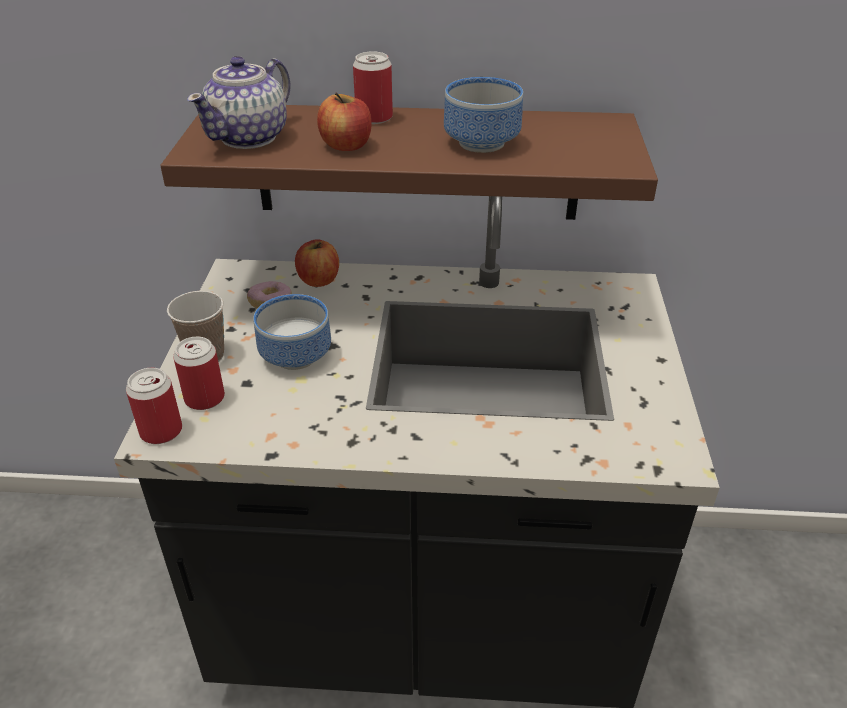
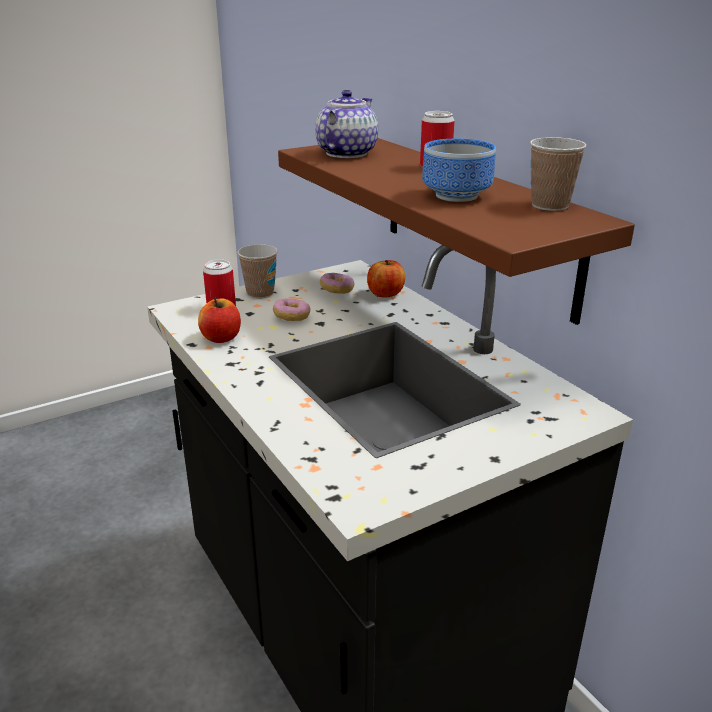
camera: 55 degrees right, 10 degrees down
can [126,368,182,444] -> none
teapot [187,56,291,149] -> teapot turned 120 degrees clockwise [315,90,378,158]
bowl [253,294,331,370] -> donut [273,298,310,321]
apple [317,93,371,151] -> apple moved to [198,297,241,343]
none -> cup [530,137,586,211]

